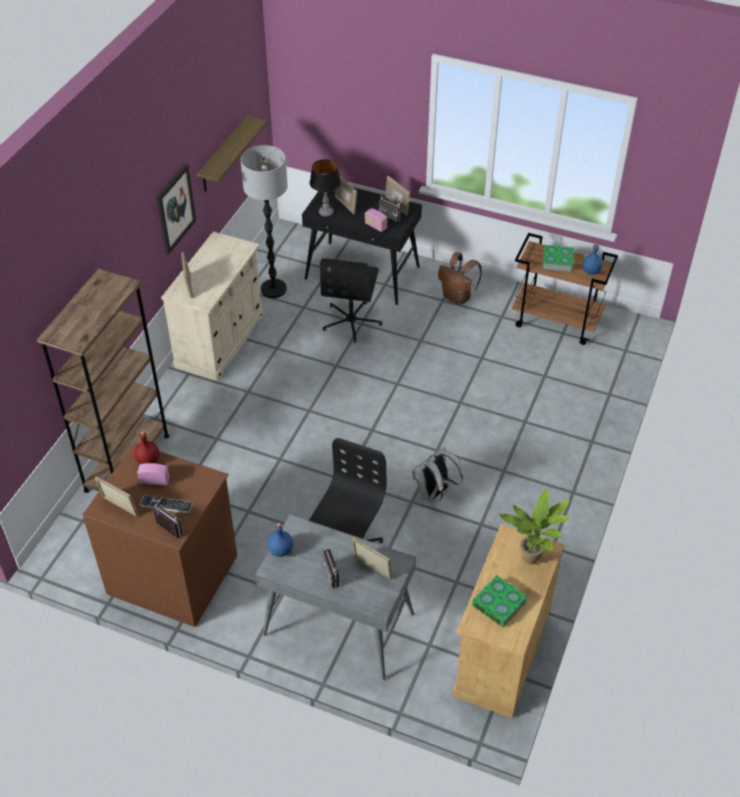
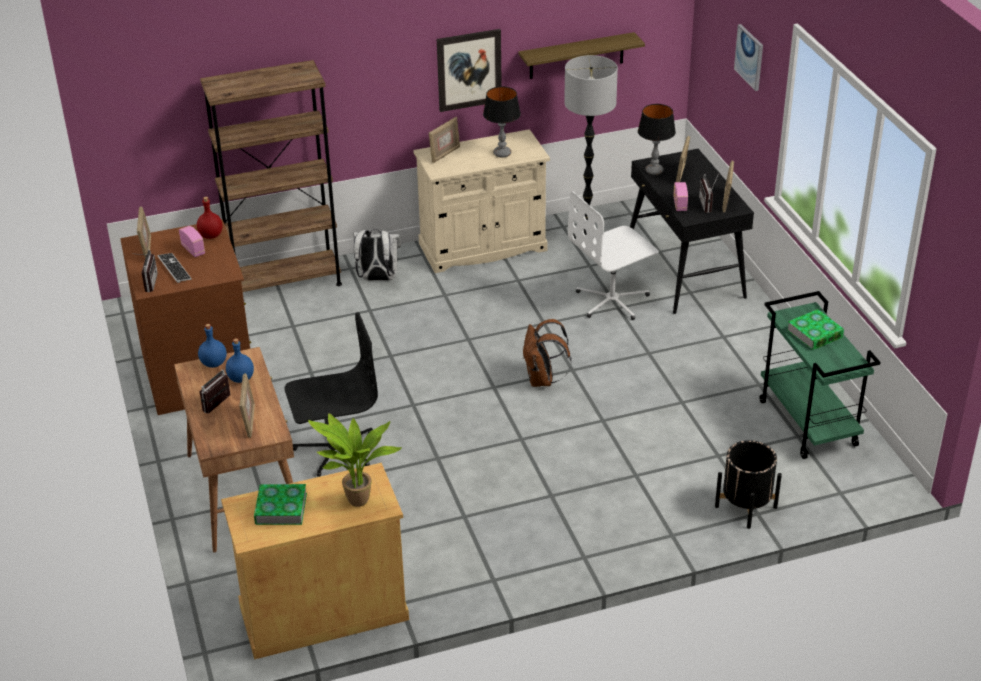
camera: 50 degrees right, 10 degrees down
grey desk [256,515,416,680] -> brown desk [174,347,294,553]
black office chair [320,258,382,343] -> white office chair [568,191,659,320]
white backpack [412,447,463,502] -> white backpack moved to [353,229,401,281]
brown backpack [438,252,482,305] -> brown backpack moved to [523,319,571,387]
brown cart [512,233,618,345] -> green cart [759,291,881,459]
blue bottle [583,243,603,275] -> blue bottle moved to [226,338,254,383]
none -> table lamp [483,86,521,158]
none -> black planter [715,440,782,529]
none -> picture [734,24,763,91]

